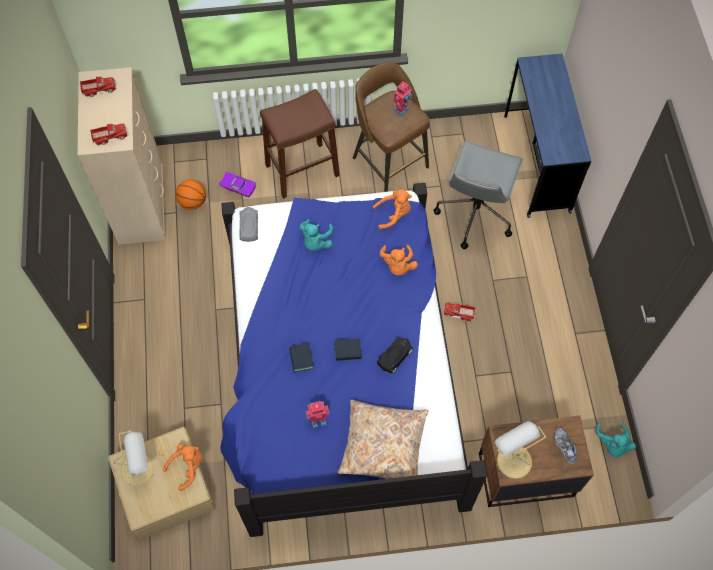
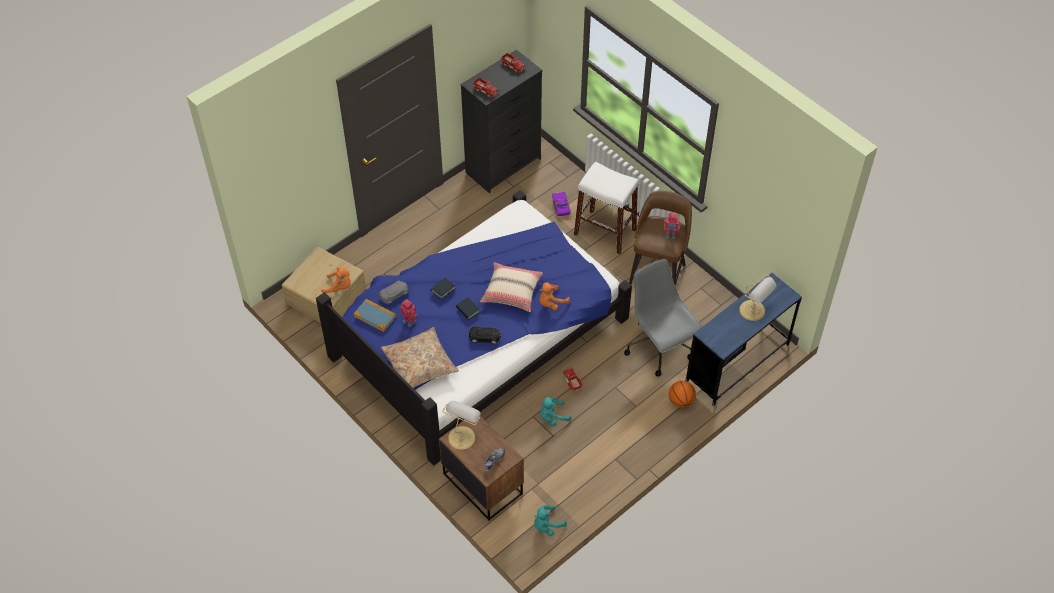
camera: 55 degrees right, 10 degrees down
beige dresser [77,67,166,245] -> black dresser [460,49,542,194]
table lamp [113,430,154,486] -> table lamp moved to [740,274,777,321]
basketball [175,179,206,210] -> basketball moved to [669,381,696,408]
grey toy car [239,207,258,242] -> grey toy car moved to [378,281,409,304]
brown stool [260,89,339,199] -> white stool [574,161,639,254]
turquoise plush toy [299,219,334,251] -> turquoise plush toy moved to [540,397,571,426]
orange plush toy [372,190,412,230] -> none
grey office chair [434,141,523,249] -> grey office chair turned 75 degrees clockwise [624,259,703,377]
none -> book [354,299,396,332]
none -> beige pillow [480,262,543,312]

